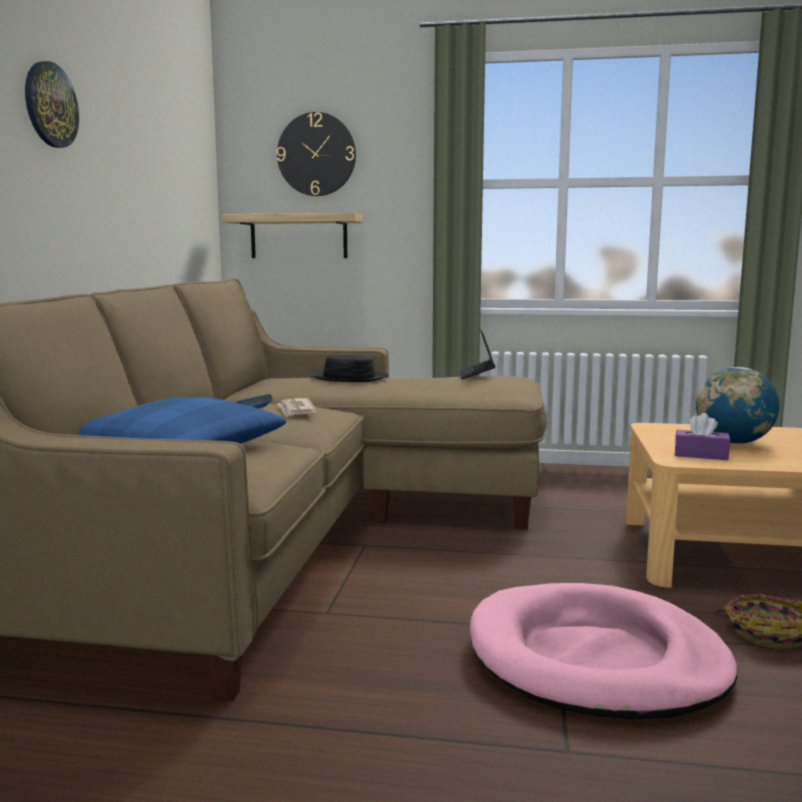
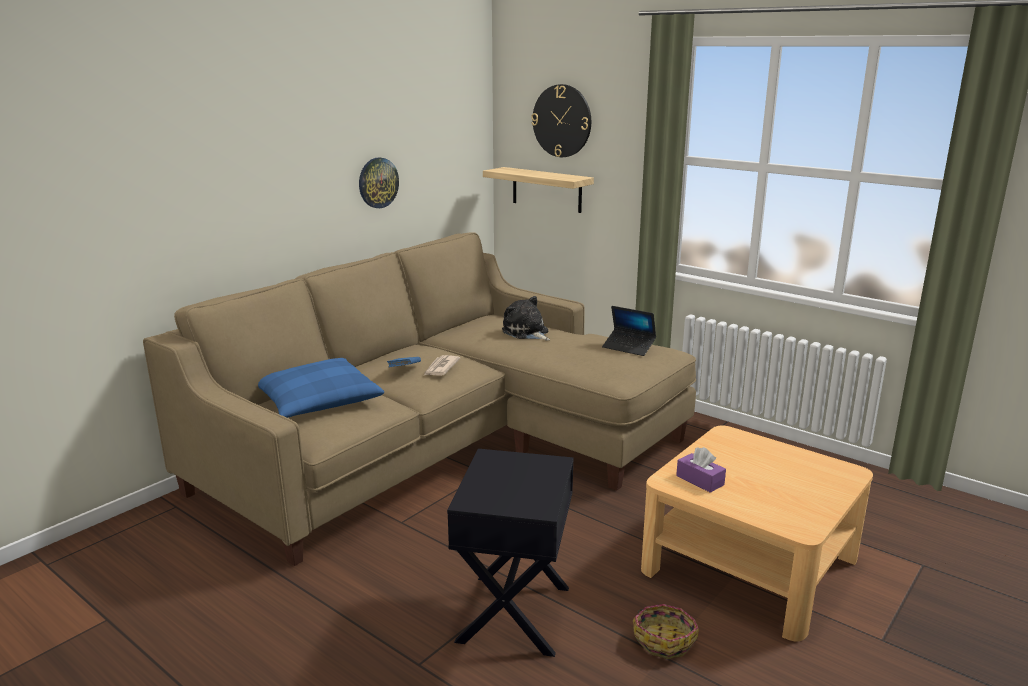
camera: 30 degrees right, 10 degrees up
wall clock [25,61,79,148] -> wall clock moved to [359,157,399,208]
black hat [310,354,389,382] -> plush toy [502,296,550,340]
laptop [460,329,495,379] -> laptop turned 90 degrees counterclockwise [602,306,656,356]
pink dog bed [470,583,737,719] -> black side table [447,449,573,657]
globe [696,367,780,444] -> none

